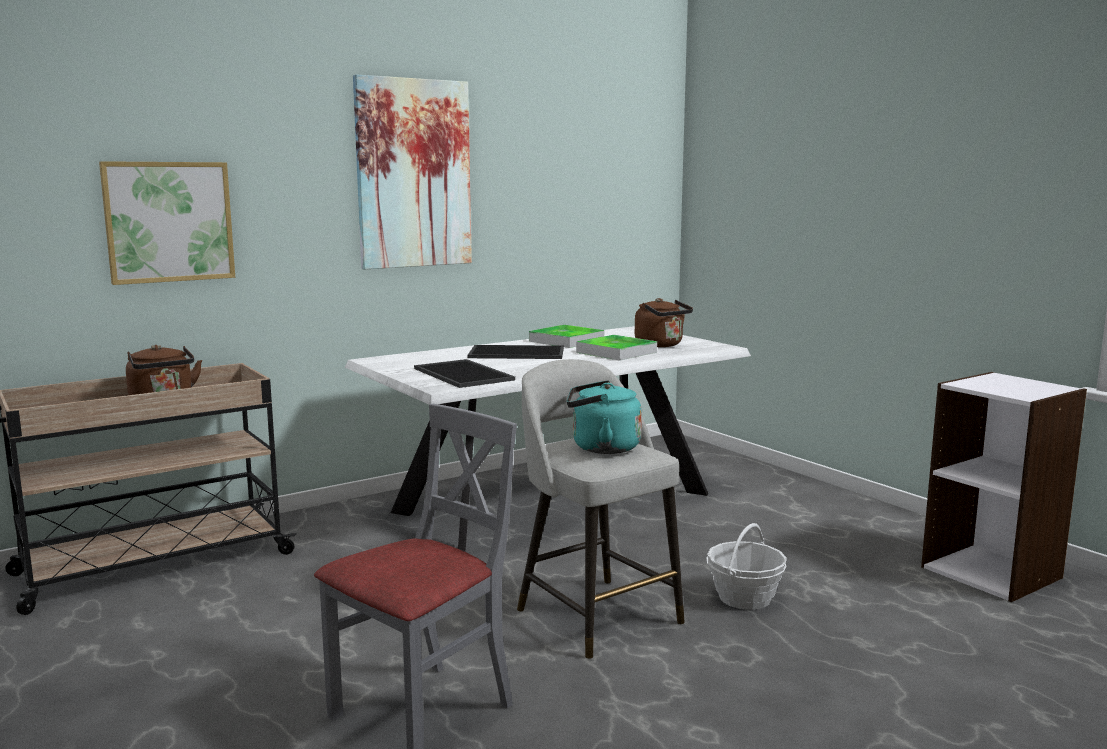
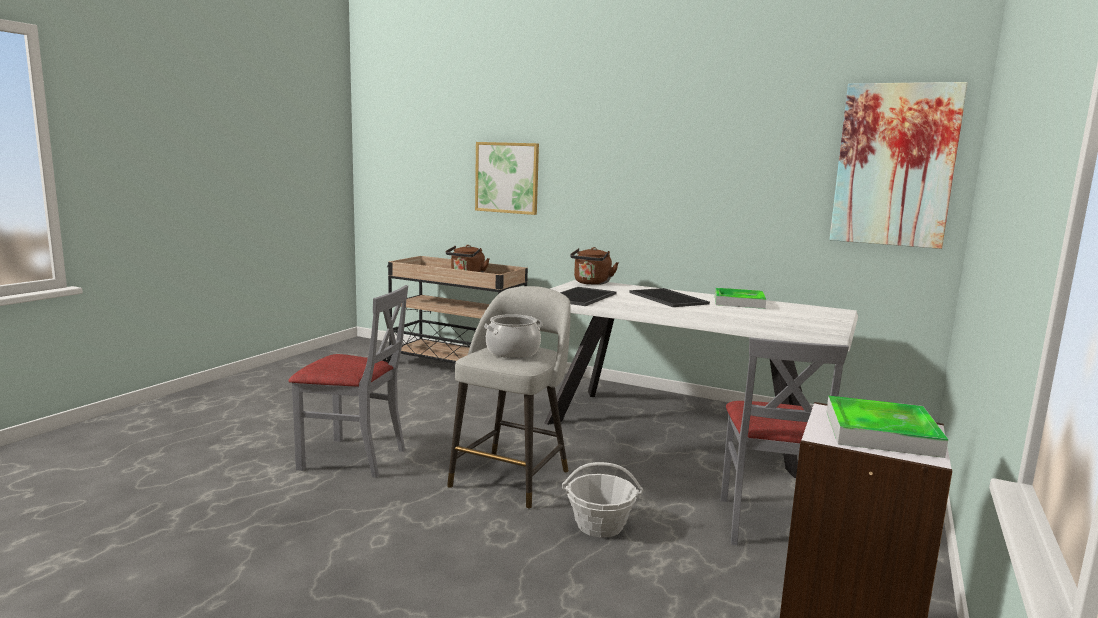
camera: 60 degrees right, 0 degrees up
picture [353,74,472,270] -> picture moved to [829,82,968,249]
turquoise kettle [567,380,642,454] -> cooking pot [484,314,543,358]
tray [576,335,657,361] -> tray moved to [826,396,948,458]
brown kettle [635,298,693,347] -> brown kettle moved to [570,247,619,285]
none -> grey chair [721,337,849,545]

